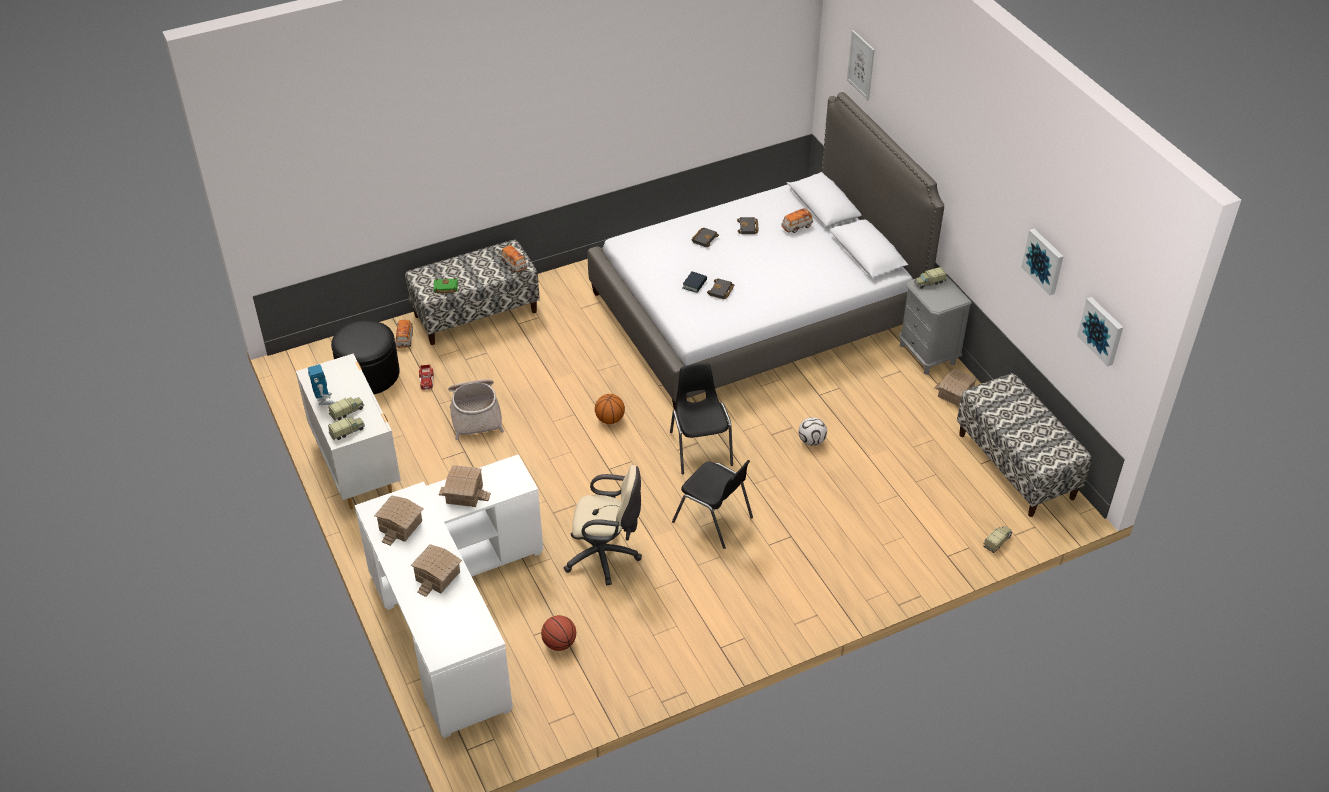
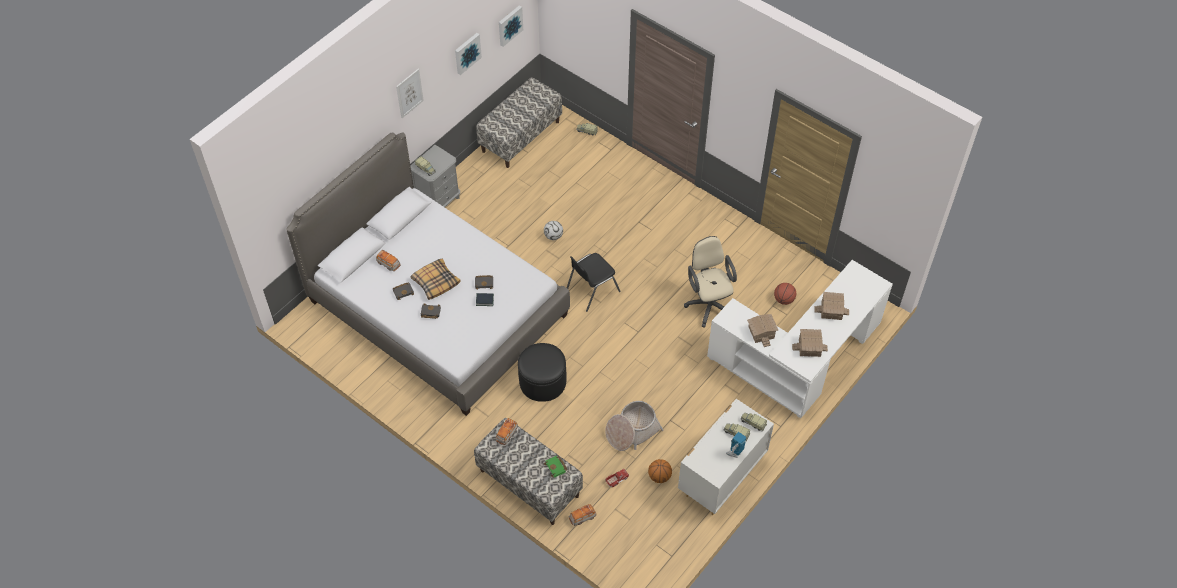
camera: 115 degrees left, 10 degrees up
black ottoman [331,320,400,394] -> black ottoman moved to [518,343,566,402]
basketball [595,394,625,424] -> basketball moved to [648,459,672,483]
black chair [672,460,753,549] -> none
picture [847,30,875,101] -> picture moved to [396,69,424,118]
toy house [934,368,977,407] -> none
none -> pillow [411,258,460,300]

